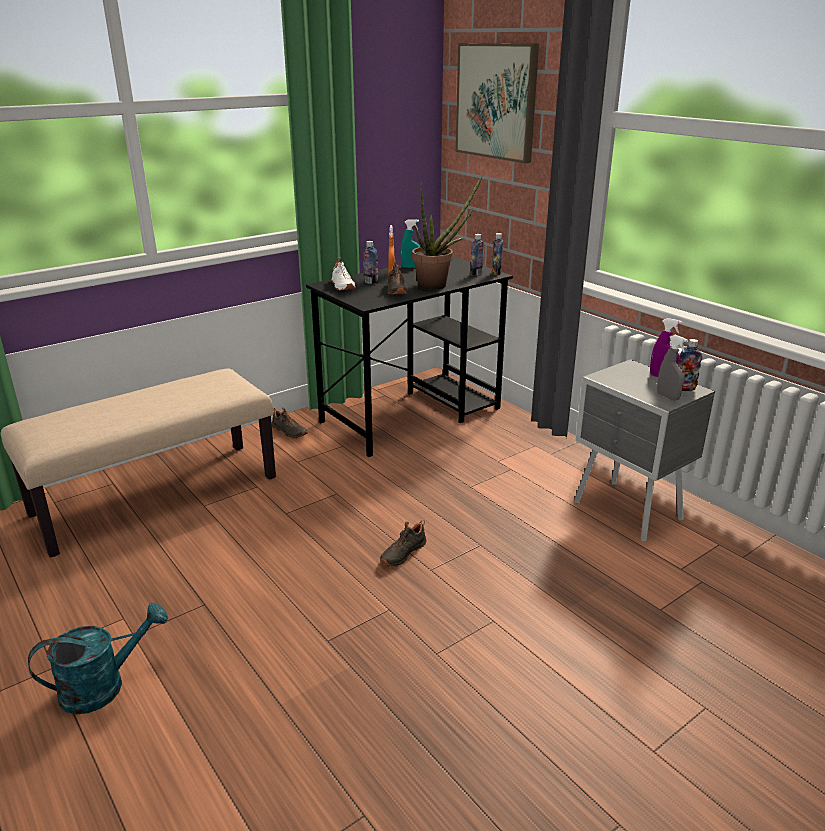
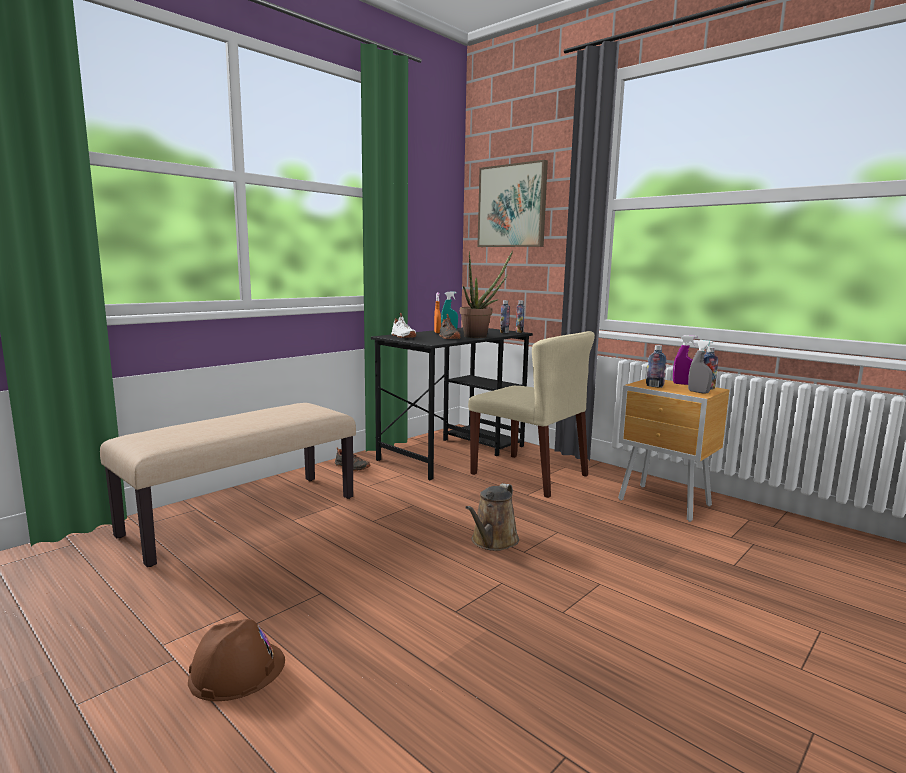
camera: 10 degrees left, 15 degrees down
turquoise watering can [28,602,168,714] -> brown hard hat [188,619,285,701]
bottle [363,241,378,284] -> bottle moved to [646,345,667,387]
black shoe [380,520,426,567] -> brown watering can [465,483,519,551]
grey nightstand [574,359,715,542] -> brown nightstand [618,379,730,522]
none -> beige chair [468,331,595,498]

